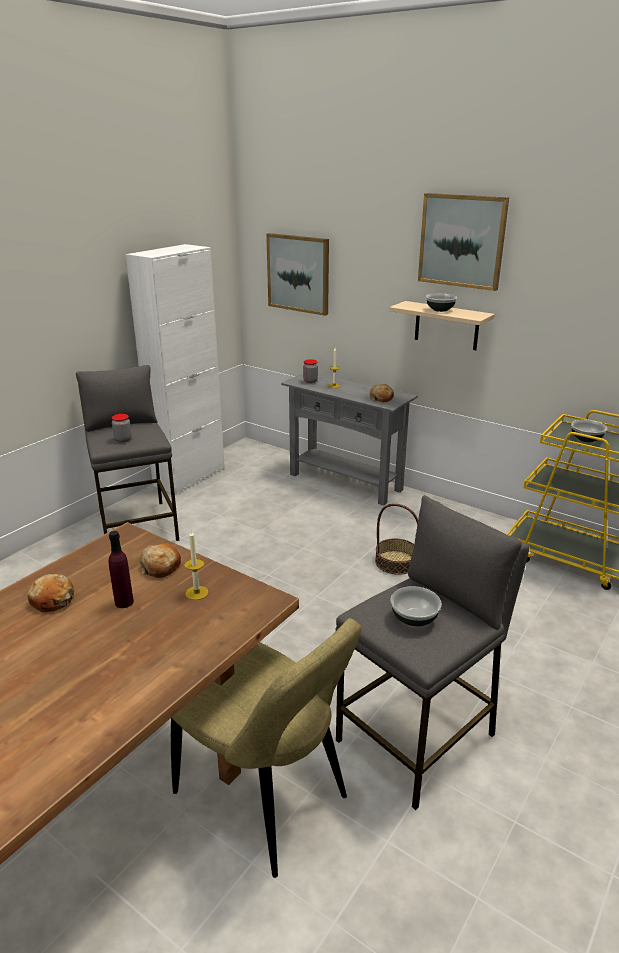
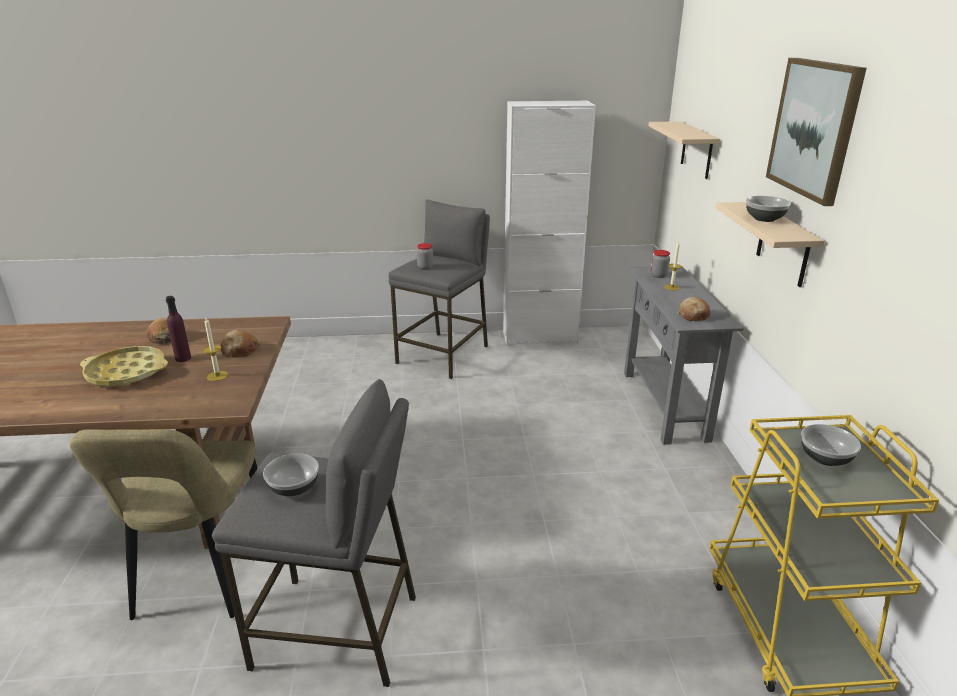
camera: 50 degrees right, 0 degrees up
picture [266,233,329,316] -> beige shelf [648,121,720,179]
basket [375,503,418,575] -> none
none -> yellow tray [80,346,168,387]

